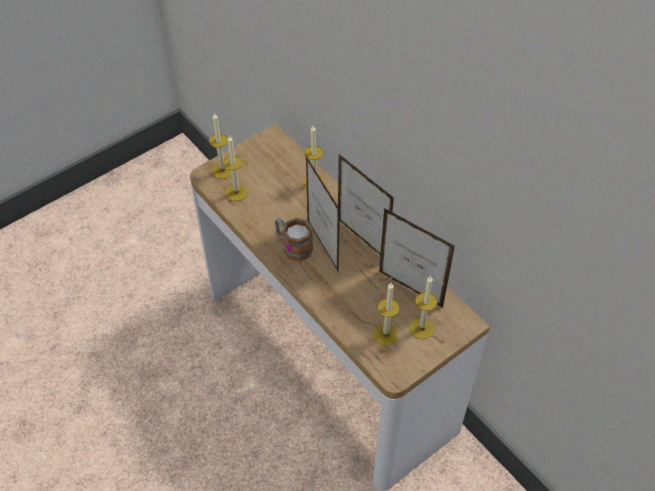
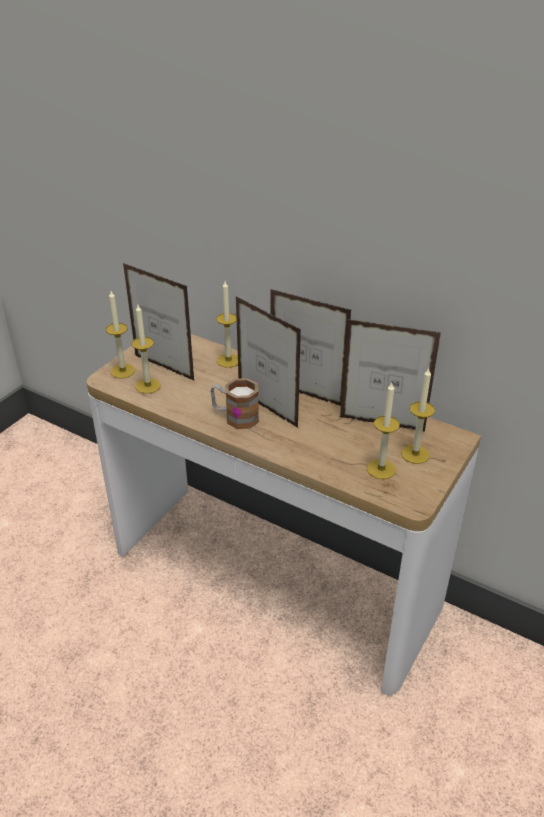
camera: 20 degrees left, 15 degrees down
none -> picture frame [123,263,195,381]

